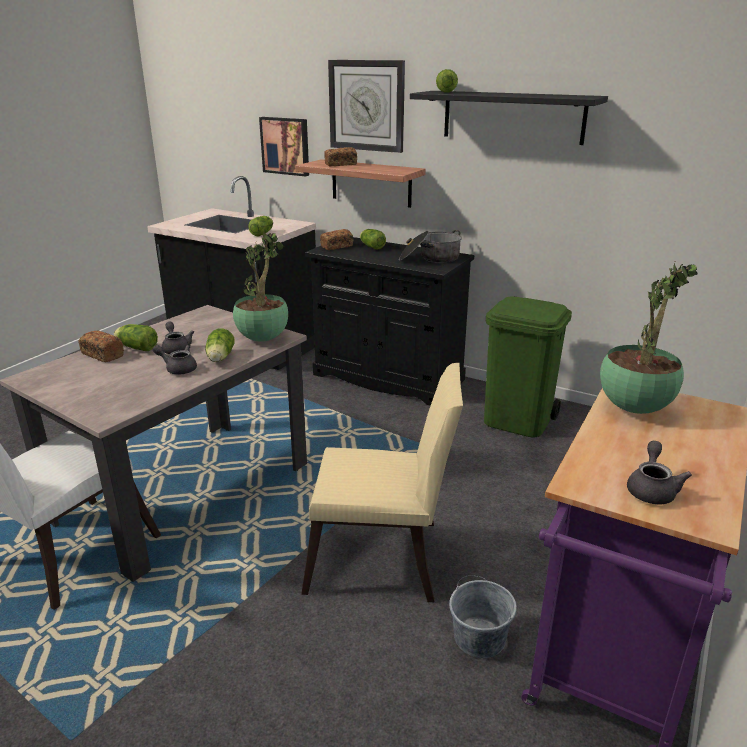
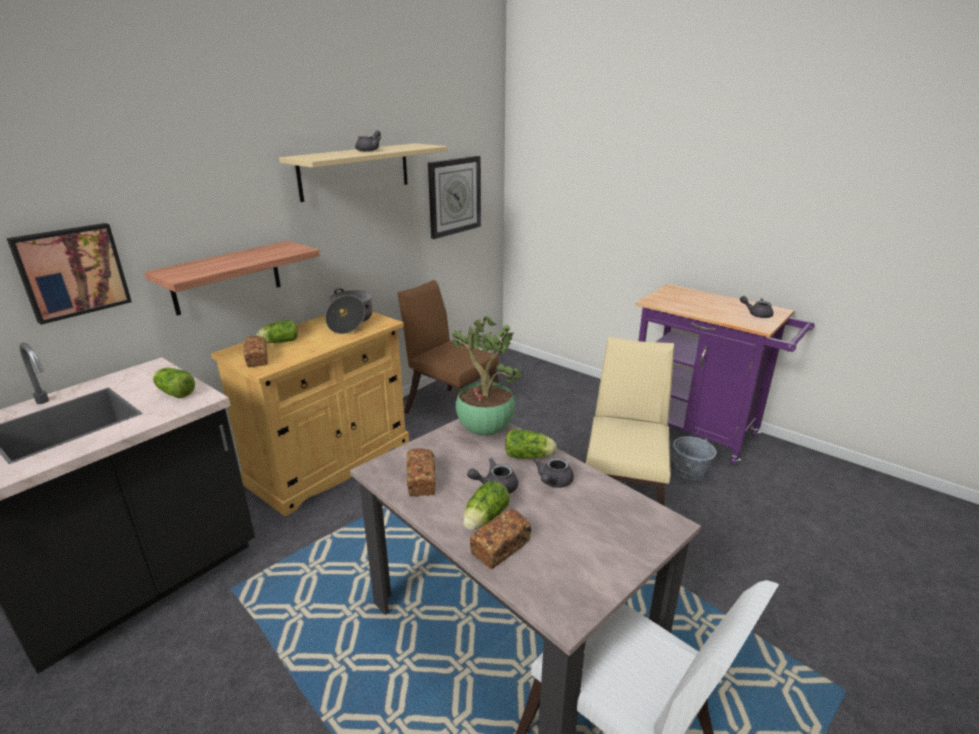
camera: 80 degrees left, 0 degrees up
black cabinet [305,237,474,406] -> beige cabinet [211,312,409,517]
bread [324,147,357,167] -> bread moved to [406,448,436,497]
wall clock [328,60,405,153] -> wall clock moved to [428,156,481,239]
black shelf [410,91,608,145] -> beige shelf [279,143,448,202]
lettuce [436,69,458,93] -> none
green trash can [484,297,572,438] -> brown chair [397,280,499,419]
potted plant [600,262,698,414] -> none
none -> grey teapot [355,130,381,152]

